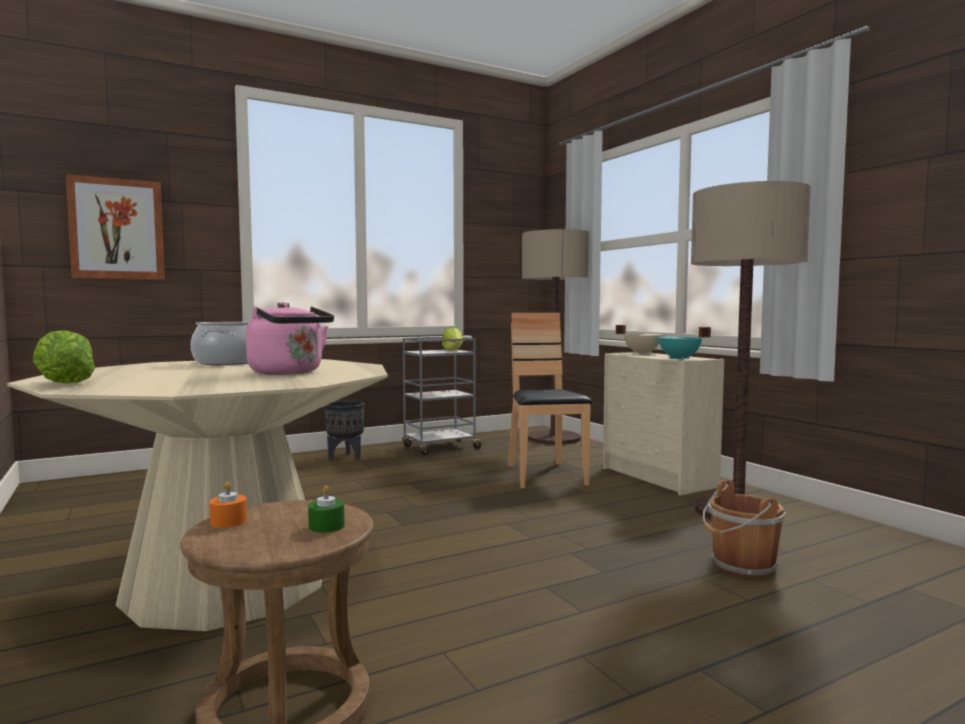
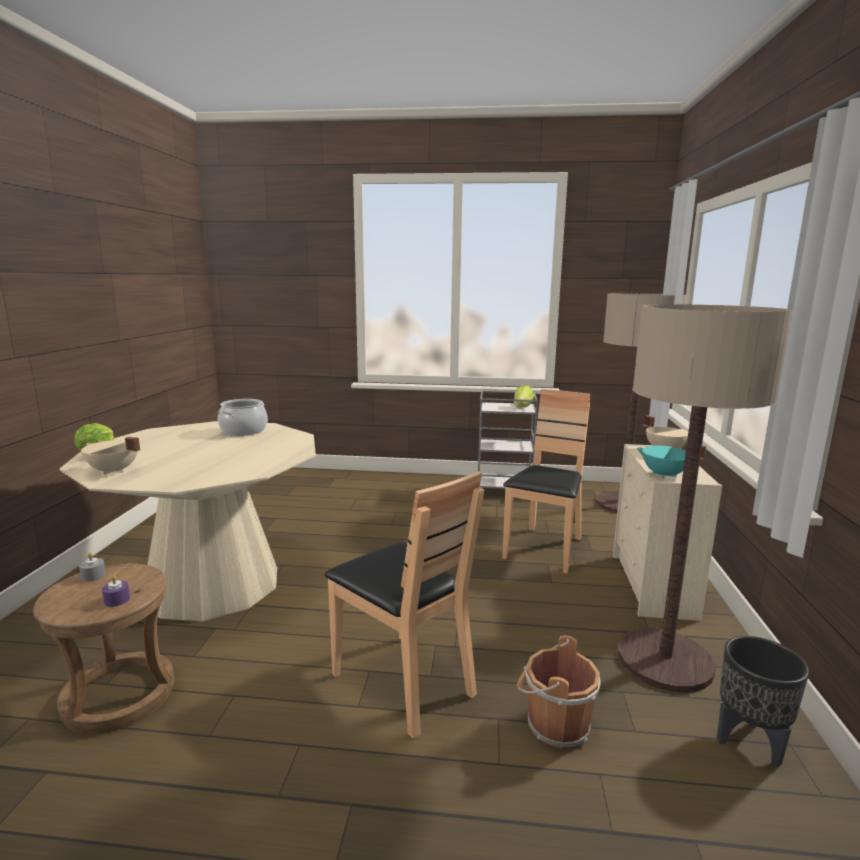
camera: 35 degrees right, 10 degrees up
picture [66,174,165,280] -> none
orange candle [209,481,247,528] -> grey candle [79,553,106,582]
pink kettle [246,302,334,375] -> none
green candle [308,485,345,533] -> purple candle [102,575,130,607]
black planter [325,401,364,460] -> black planter moved to [717,636,809,767]
none -> beige cooking pot [81,437,140,475]
none -> brown chair [325,471,484,739]

